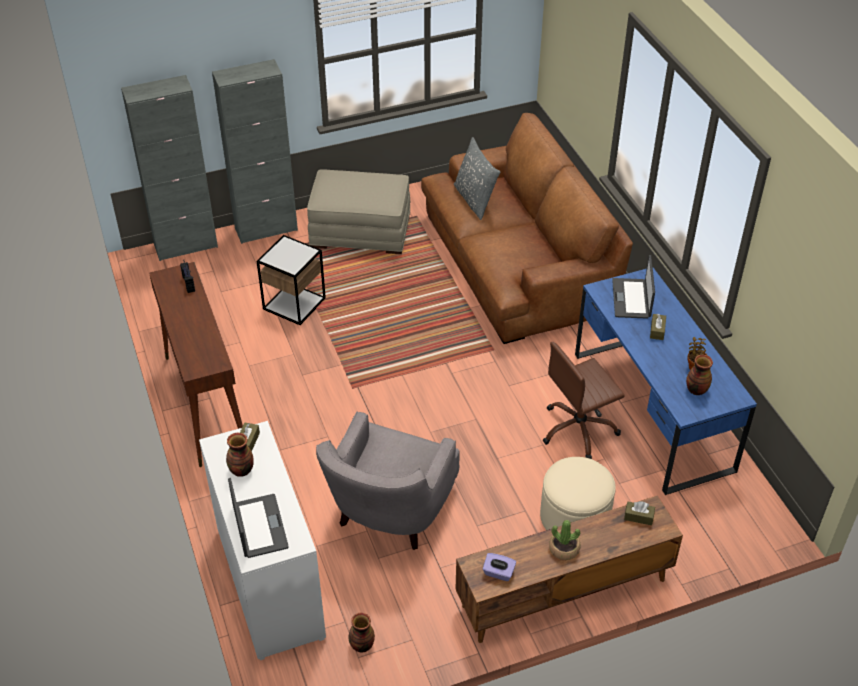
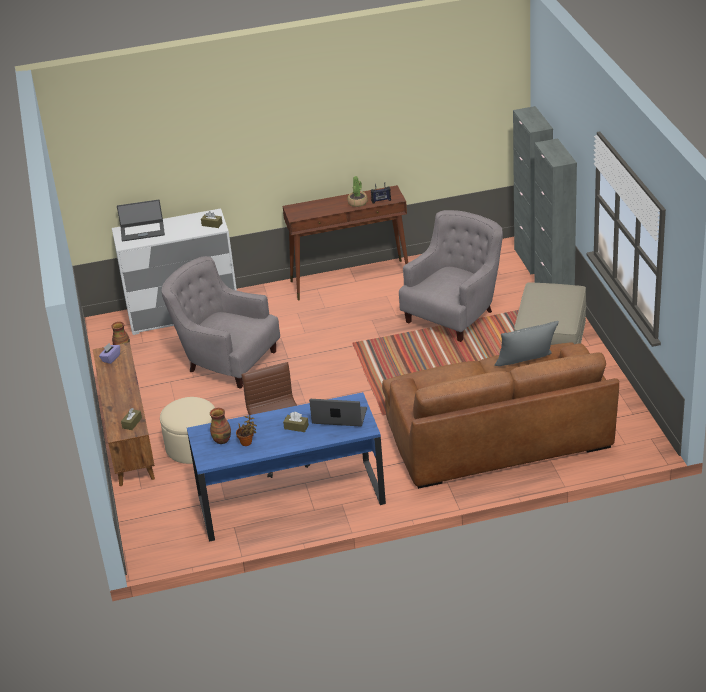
camera: 100 degrees right, 10 degrees down
vase [226,433,254,477] -> none
side table [257,235,326,325] -> grey armchair [399,210,503,342]
potted plant [549,520,581,560] -> potted plant moved to [348,176,367,207]

